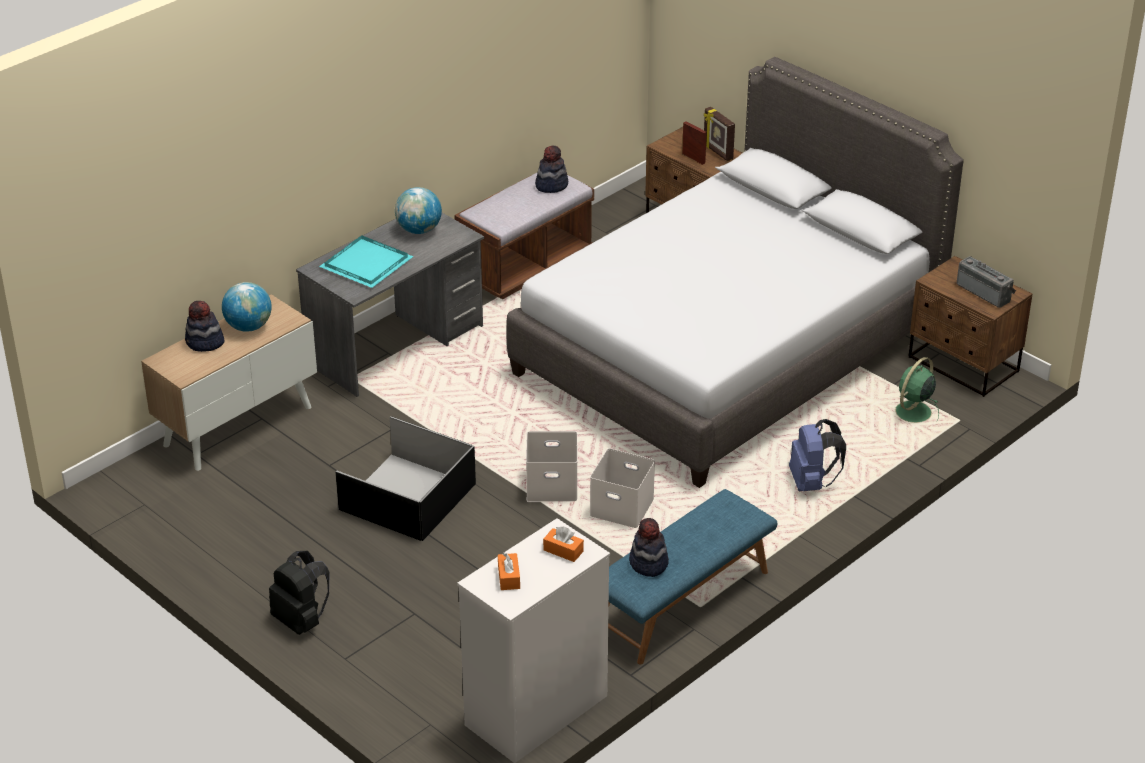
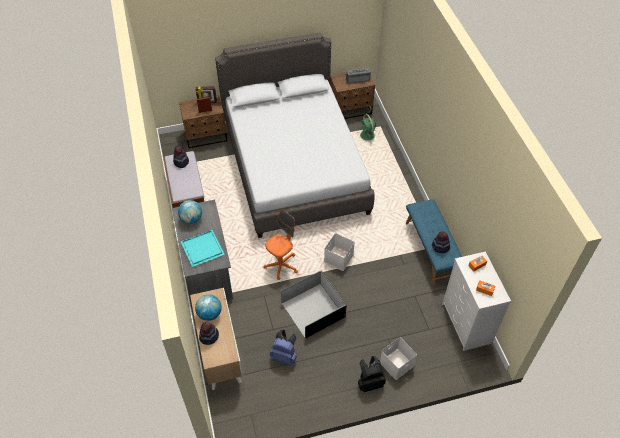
camera: 60 degrees left, 15 degrees up
white storage box [590,448,655,528] -> white storage box moved to [380,337,417,380]
blue backpack [789,419,846,491] -> blue backpack moved to [270,330,296,366]
none -> orange office chair [264,210,298,280]

